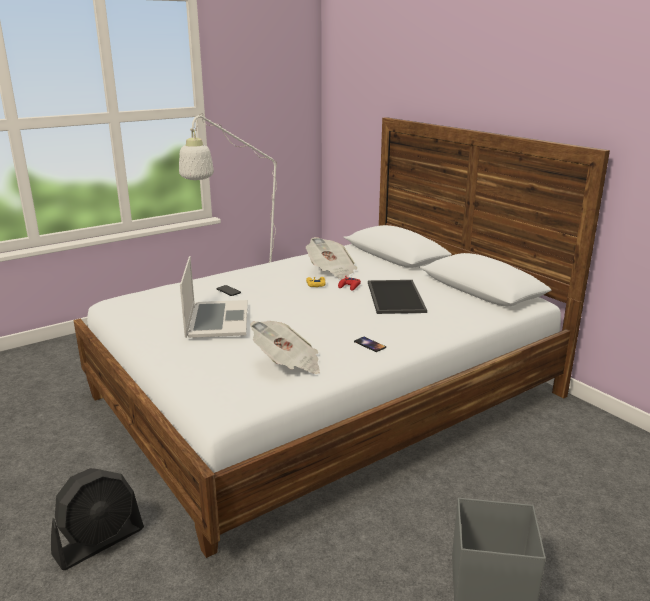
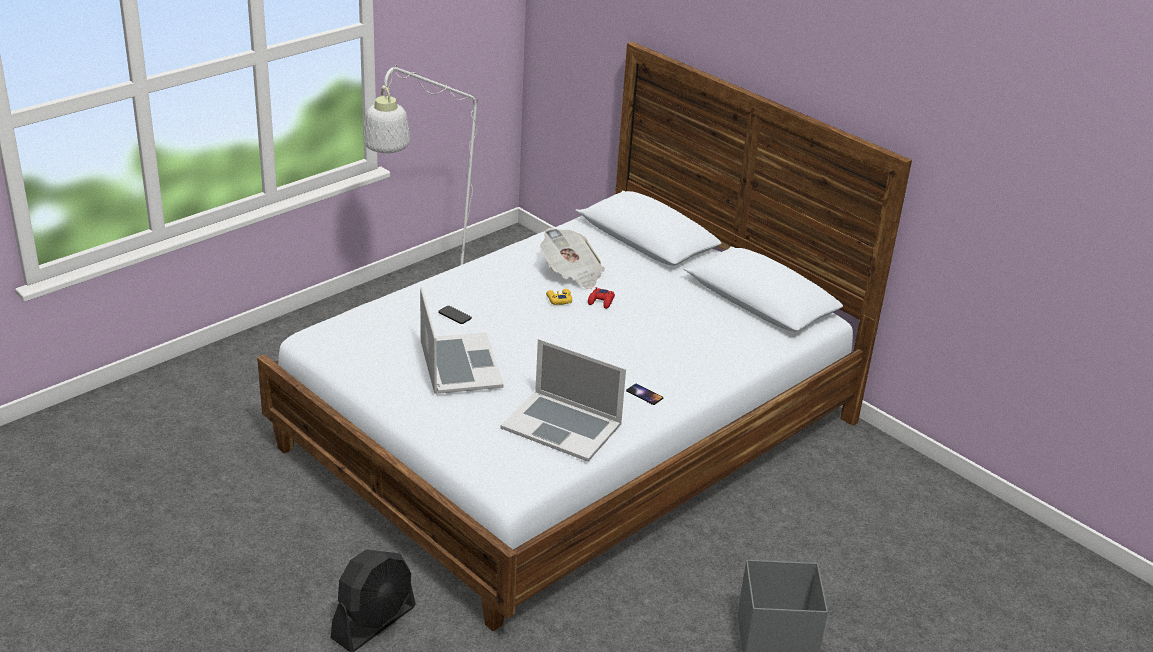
camera: 10 degrees left, 10 degrees up
newspaper [250,321,320,374] -> laptop [501,339,626,462]
tray [368,280,427,314] -> none

